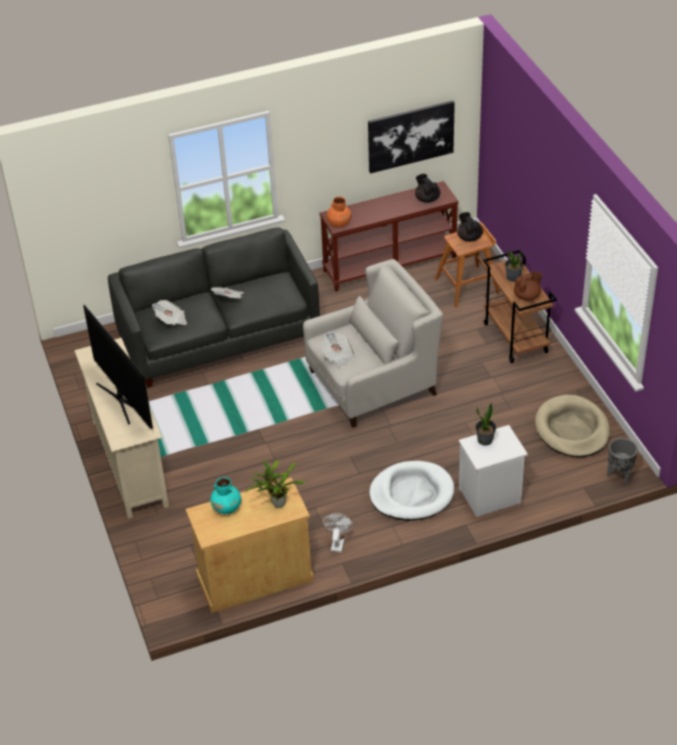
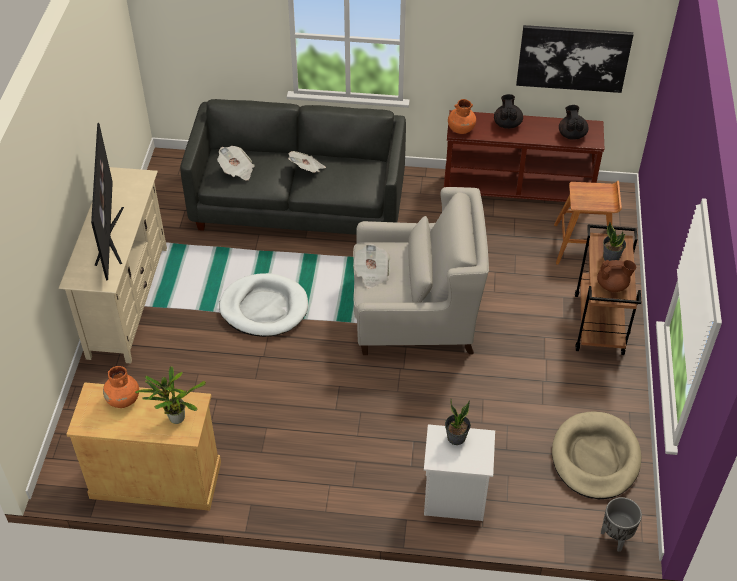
camera: 25 degrees right, 5 degrees up
turquoise vase [210,477,241,514] -> orange vase [103,366,139,408]
white fan [323,513,354,552] -> none
white dog bed [369,461,454,521] -> white dog bed moved to [219,273,308,337]
black teapot [457,212,483,242] -> black teapot moved to [494,94,523,129]

